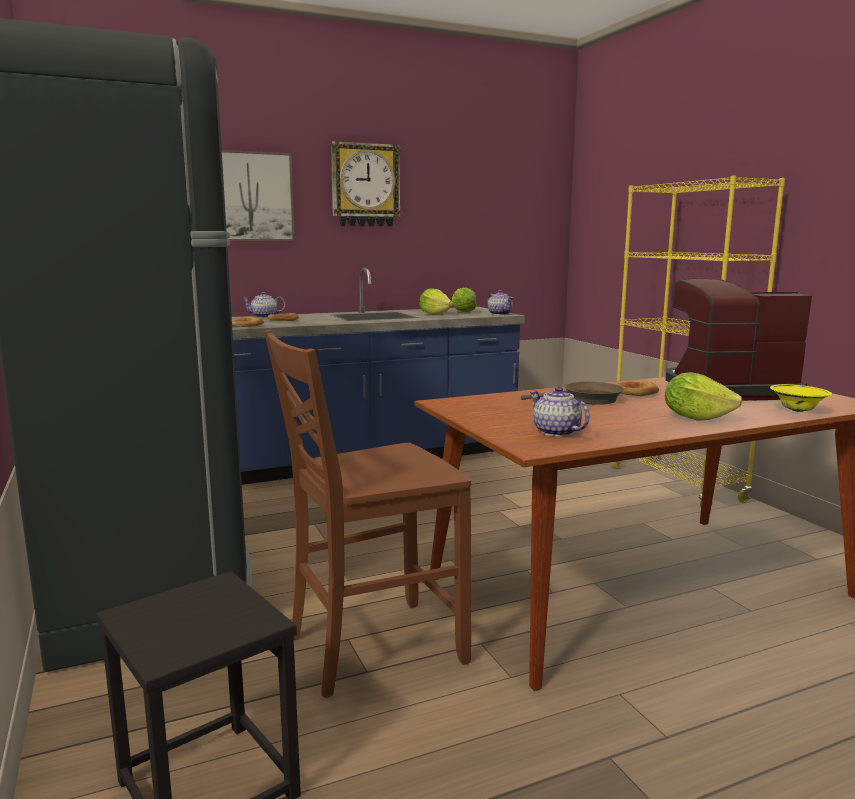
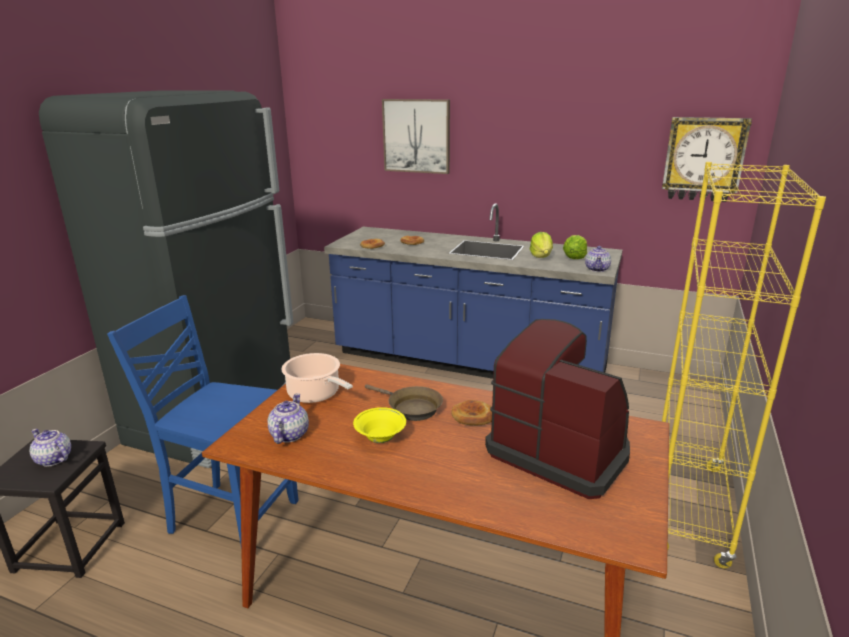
camera: 45 degrees right, 10 degrees up
teapot [242,292,285,318] -> teapot moved to [30,429,71,467]
brown chair [264,330,471,698] -> blue chair [107,295,298,544]
wall clock [331,141,401,227] -> wall clock moved to [662,117,752,202]
lettuce [665,372,743,421] -> none
yellow bowl [770,384,832,412] -> yellow bowl moved to [353,407,406,443]
none -> cooking pot [281,353,353,403]

